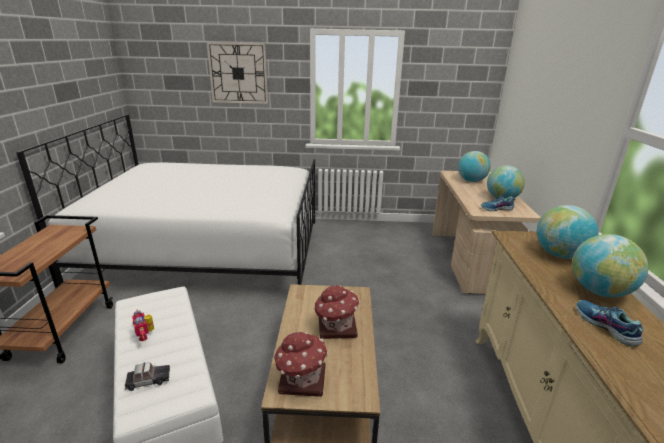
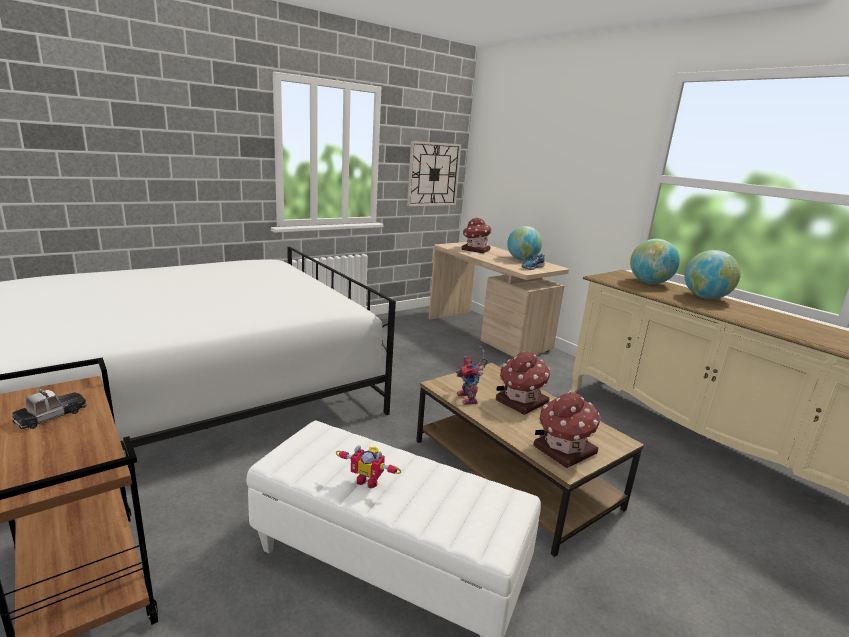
camera: 40 degrees left, 5 degrees down
toy car [125,362,170,391] -> toy car moved to [12,389,87,429]
wall clock [207,42,268,104] -> wall clock moved to [407,141,461,206]
globe [458,151,491,182] -> toy house [462,217,492,253]
shoe [576,300,643,346] -> none
none -> toy robot [456,346,488,405]

